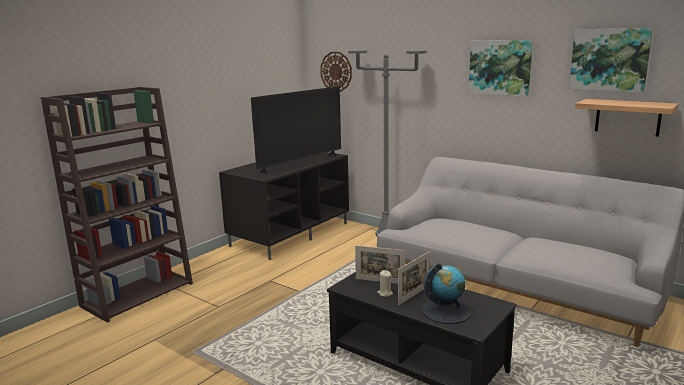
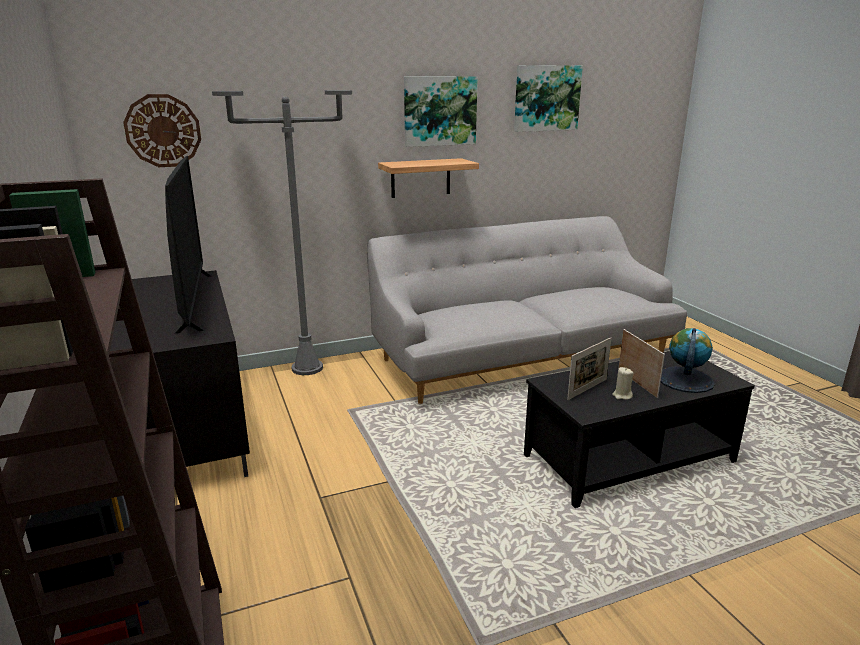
camera: 60 degrees left, 5 degrees up
shelf [575,99,678,137] -> shelf moved to [378,158,479,198]

